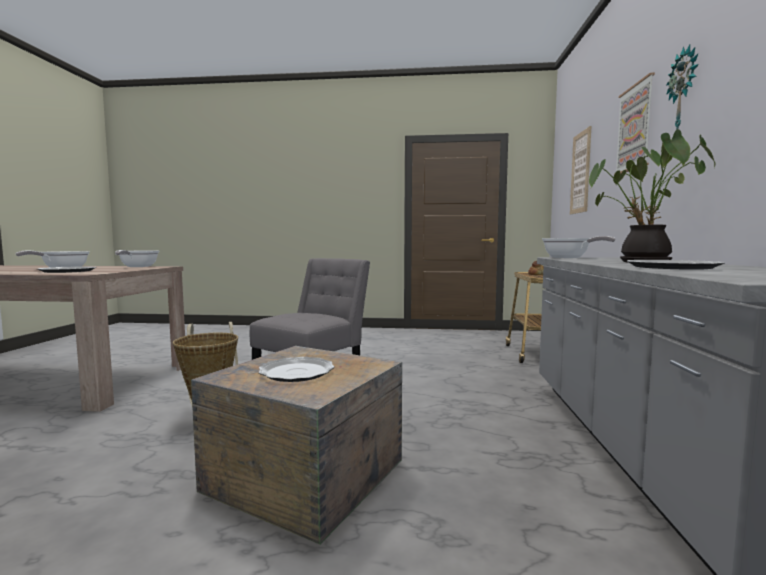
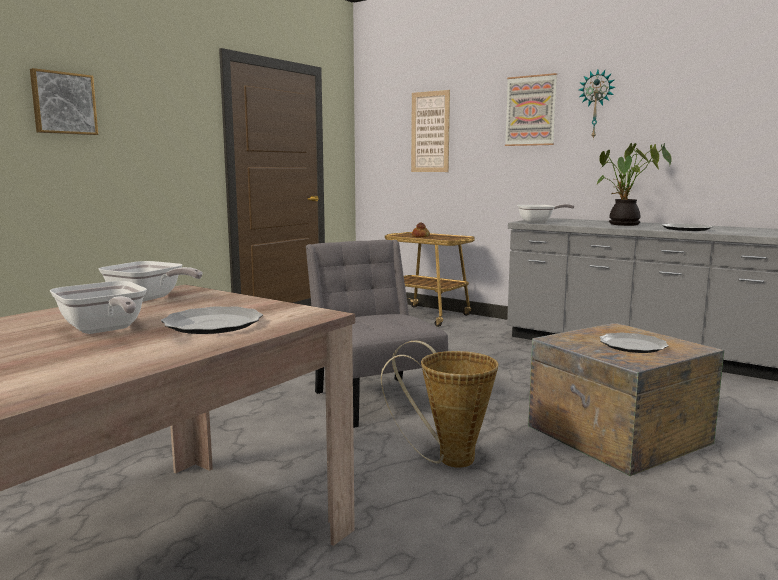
camera: 60 degrees left, 5 degrees up
none -> picture [30,68,98,135]

